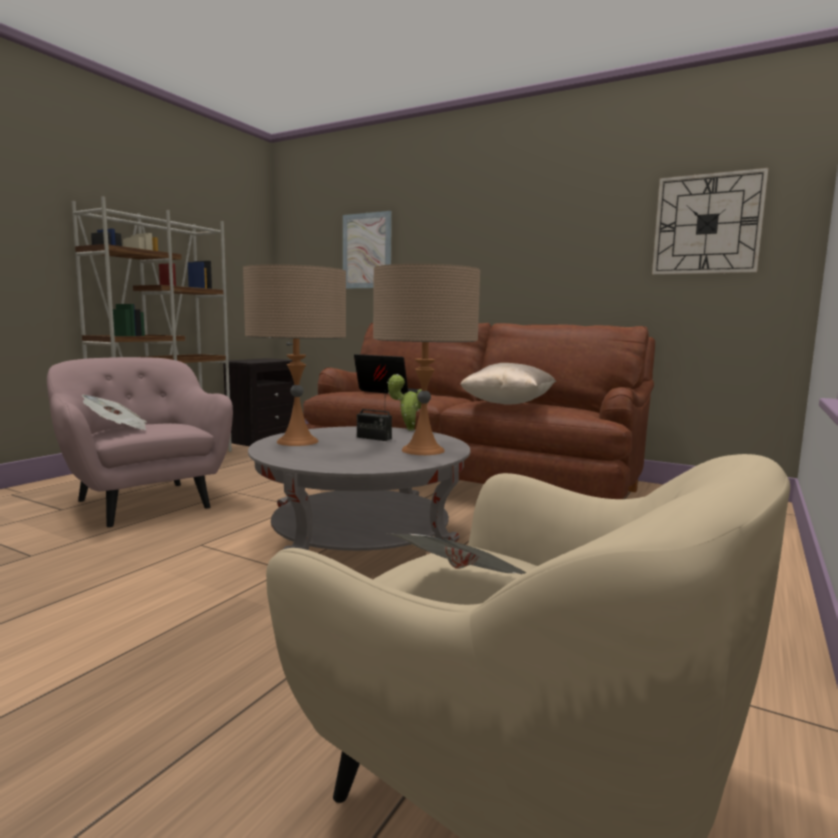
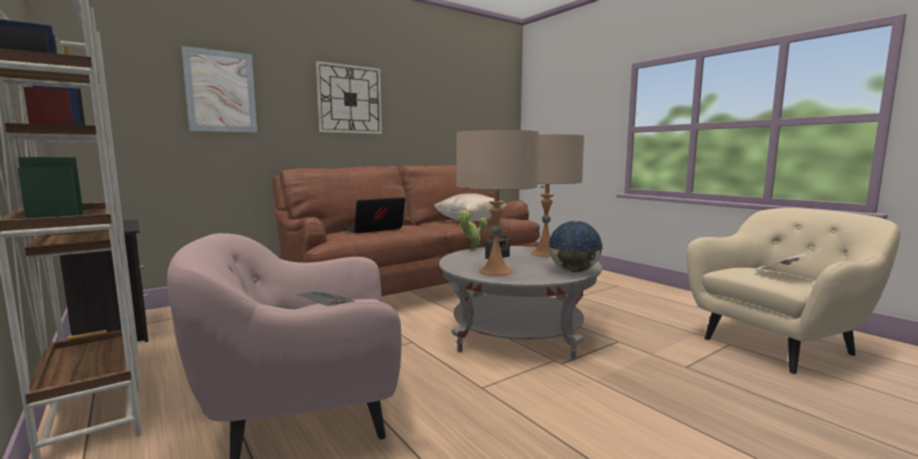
camera: 65 degrees left, 0 degrees up
wall clock [652,168,768,275] -> wall clock moved to [316,61,382,134]
none -> globe [548,221,603,272]

